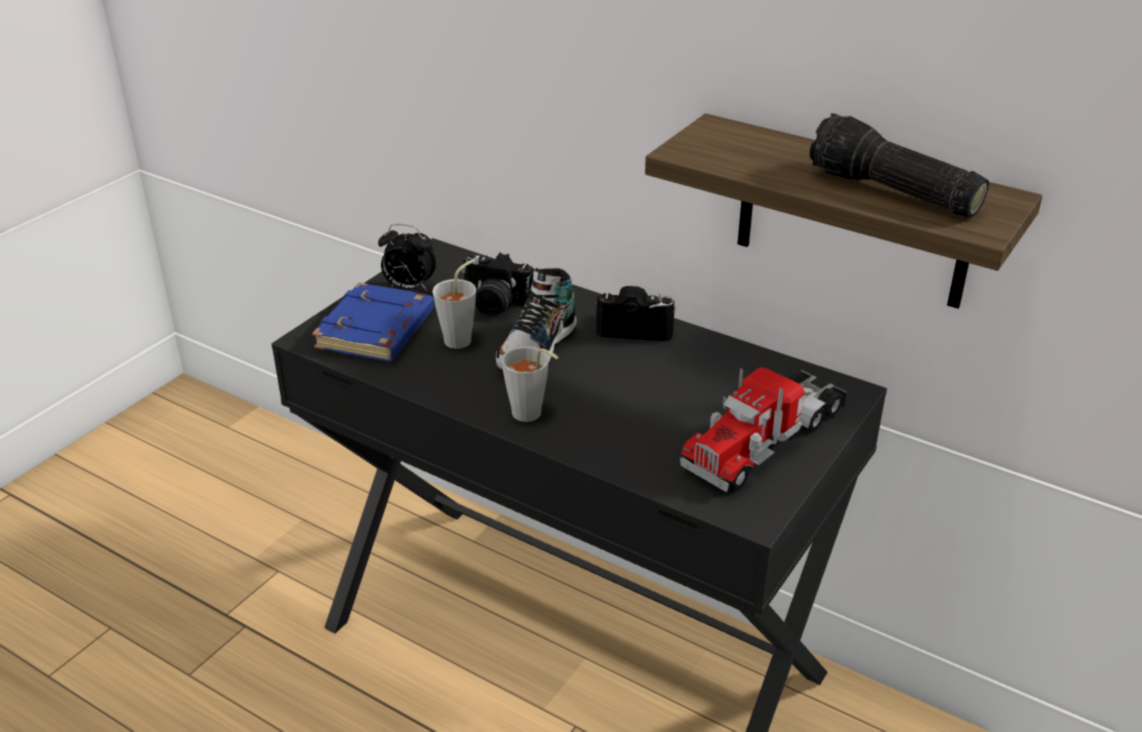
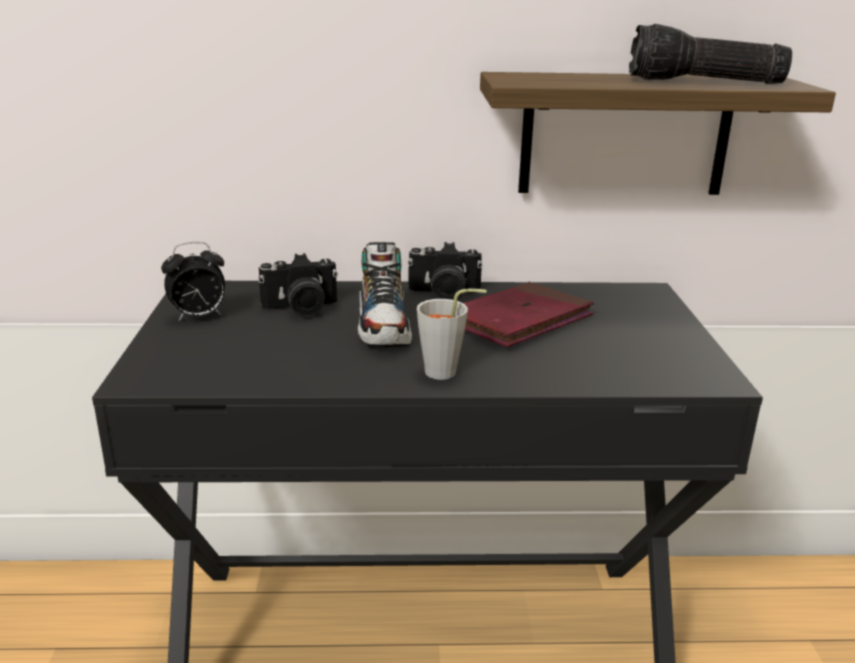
camera: 35 degrees left, 10 degrees down
blue book [312,282,434,361] -> none
grey cup [432,259,476,349] -> none
camera [596,286,676,341] -> camera turned 150 degrees counterclockwise [407,242,483,300]
toy truck [680,367,847,492] -> none
none -> red book [463,282,594,347]

